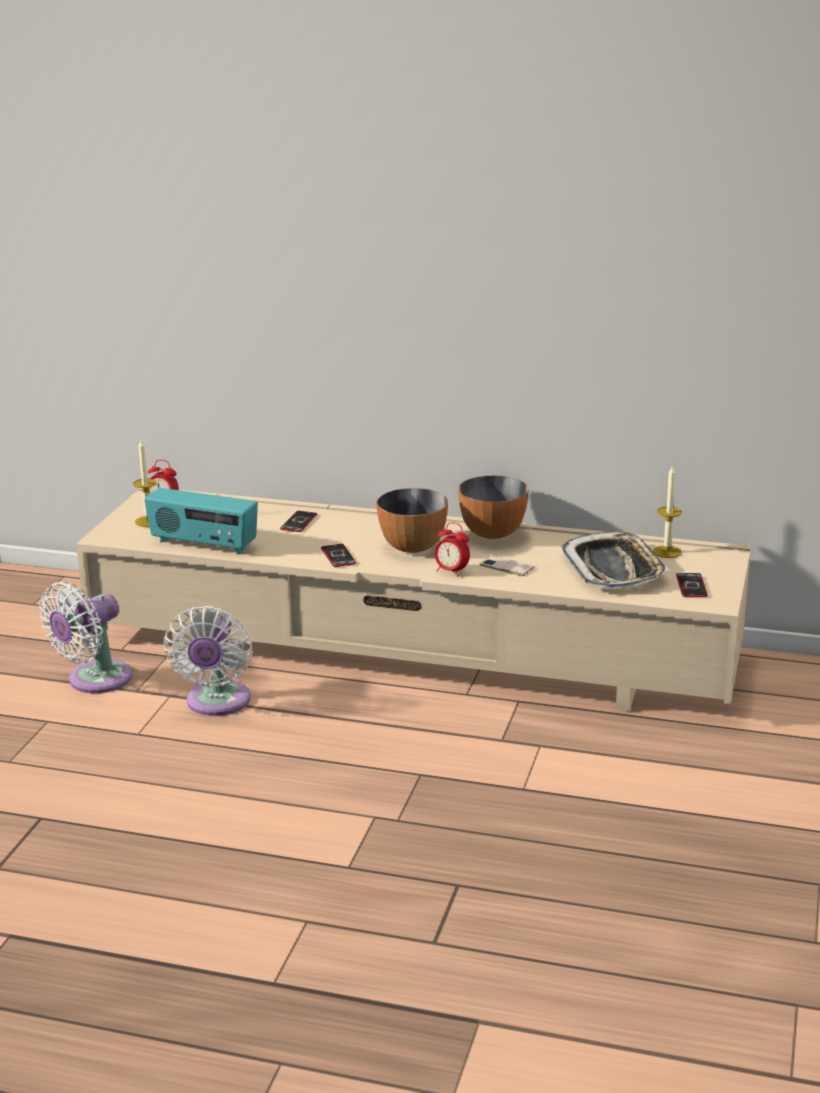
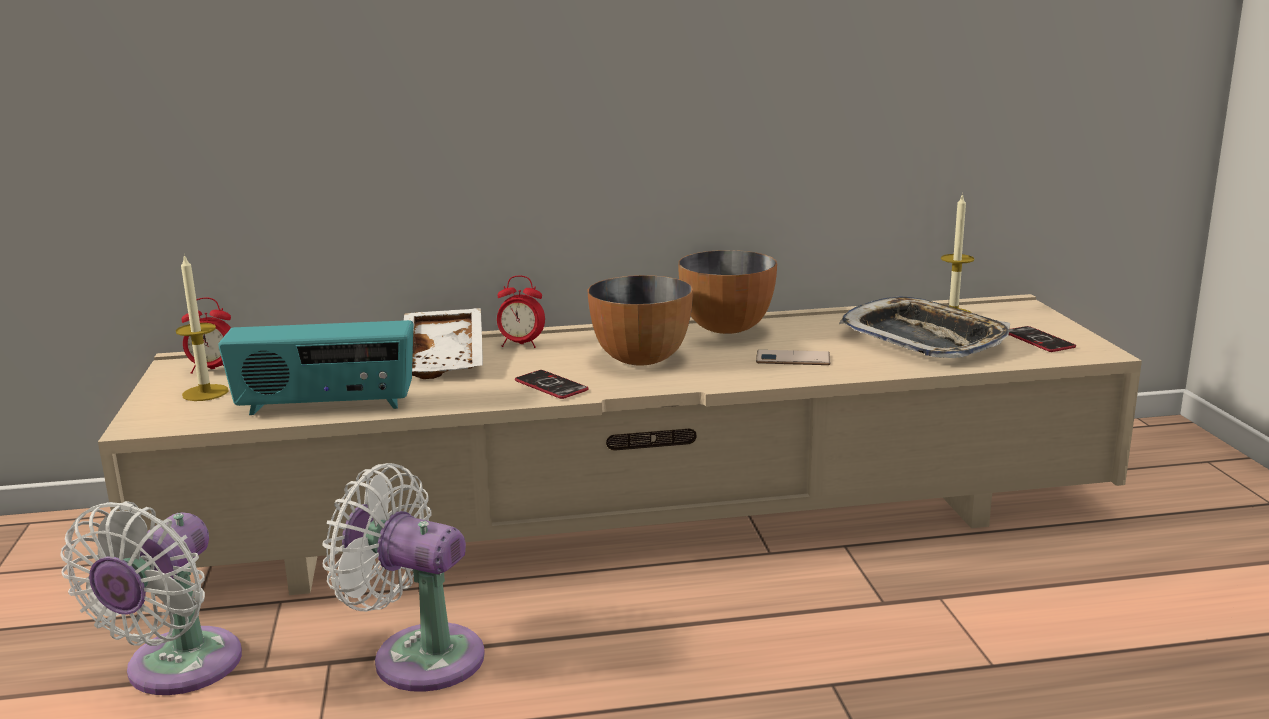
camera: 25 degrees left, 5 degrees down
white fan [163,606,253,716] -> white fan turned 135 degrees clockwise [322,463,485,692]
phone [280,511,317,532] -> white tray [404,308,483,379]
alarm clock [435,522,470,577] -> alarm clock moved to [497,275,545,348]

